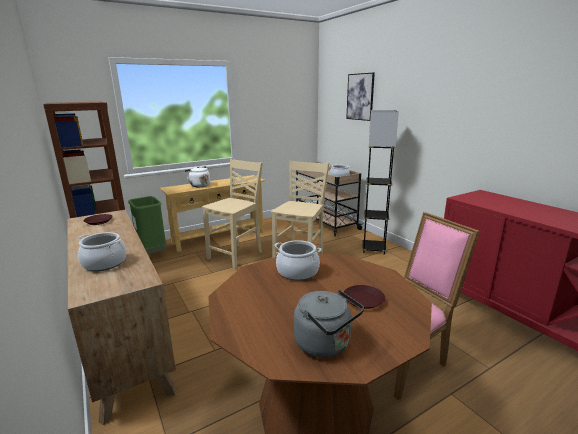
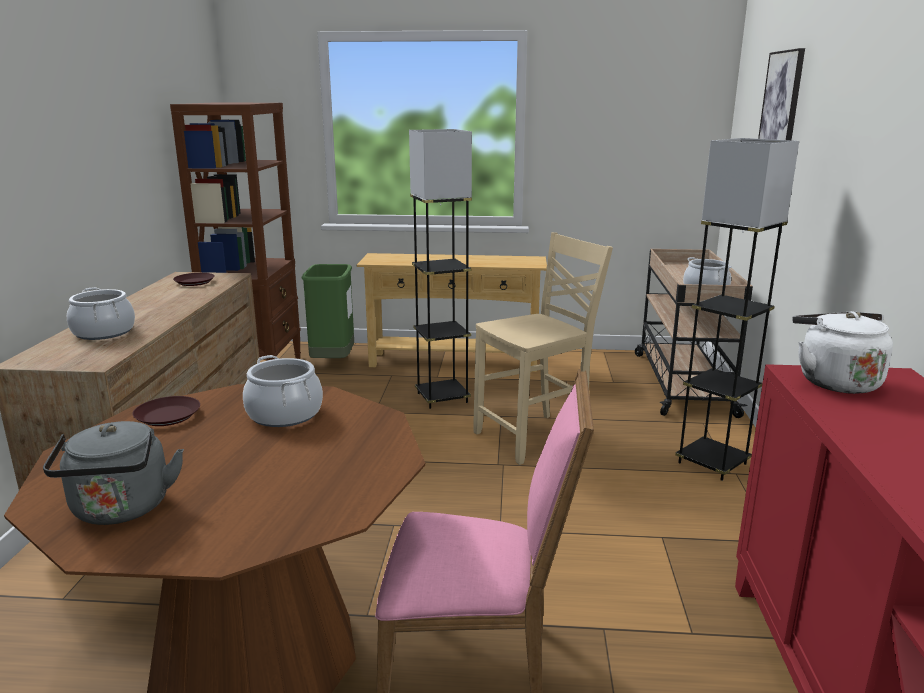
camera: 35 degrees right, 0 degrees up
white kettle [185,166,210,187] -> white kettle moved to [792,311,893,394]
beige chair [202,159,263,269] -> grey floor lamp [409,129,472,409]
brown plate [344,285,385,309] -> brown plate moved to [132,396,200,426]

